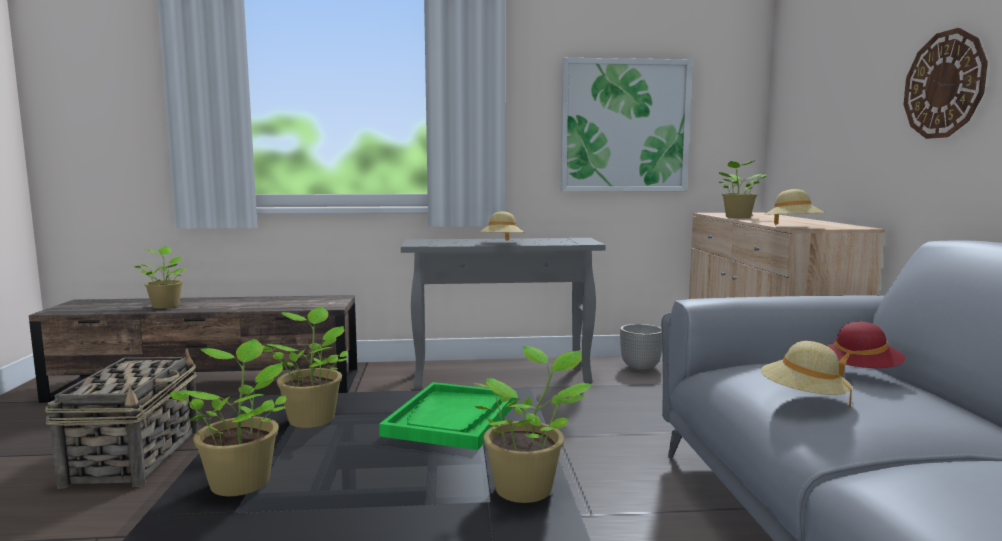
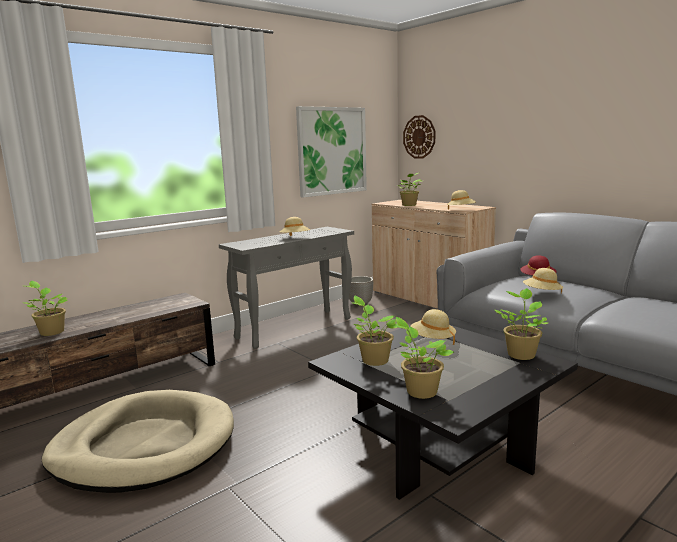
camera: 35 degrees left, 5 degrees up
basket [45,348,199,489] -> beige dog bed [41,390,234,493]
green tray [379,382,517,450] -> beige hat [410,309,456,345]
wall clock [903,28,988,139] -> wall clock moved to [403,115,435,159]

